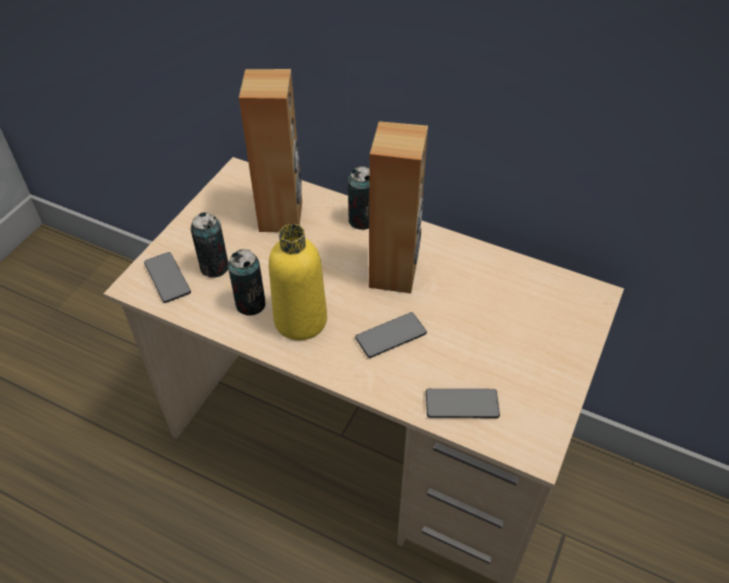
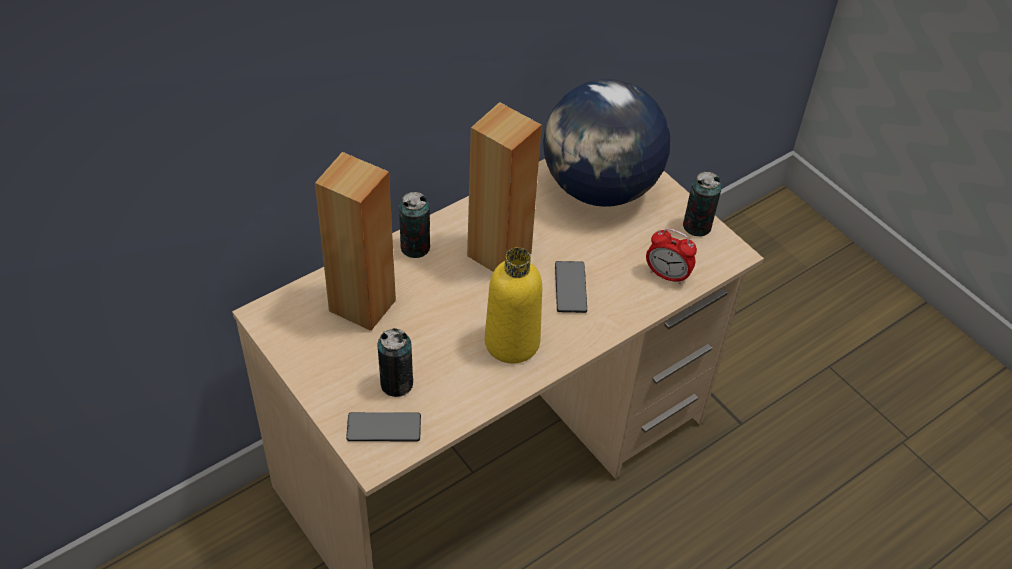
camera: 65 degrees left, 0 degrees up
can [228,249,265,316] -> can moved to [683,172,722,237]
phone [426,389,500,418] -> alarm clock [646,228,697,284]
none -> globe [543,79,670,207]

